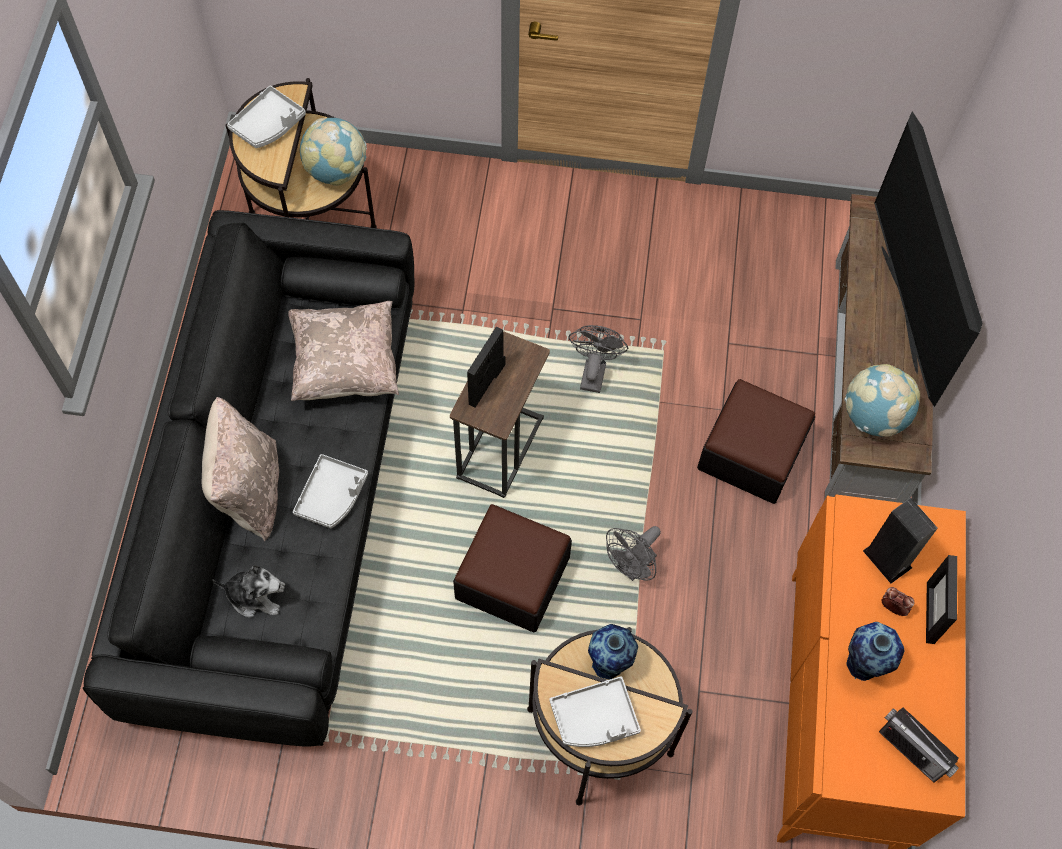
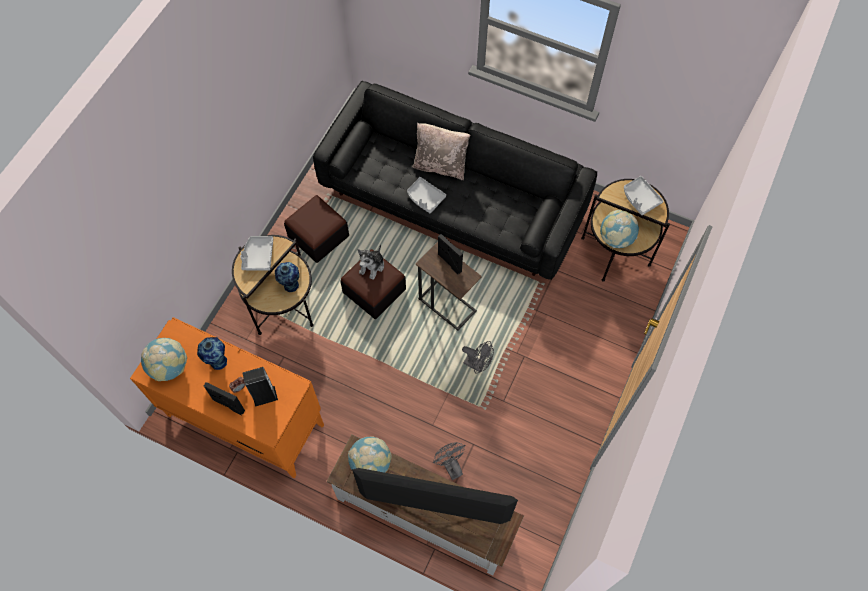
camera: 110 degrees right, 0 degrees up
plush toy [212,565,285,618] -> plush toy moved to [358,244,384,280]
beige pillow [288,301,399,401] -> none
grey fan [606,526,661,581] -> grey fan moved to [433,442,465,480]
ottoman [697,379,815,504] -> ottoman moved to [284,195,349,263]
radio [879,708,959,783] -> globe [141,338,187,381]

